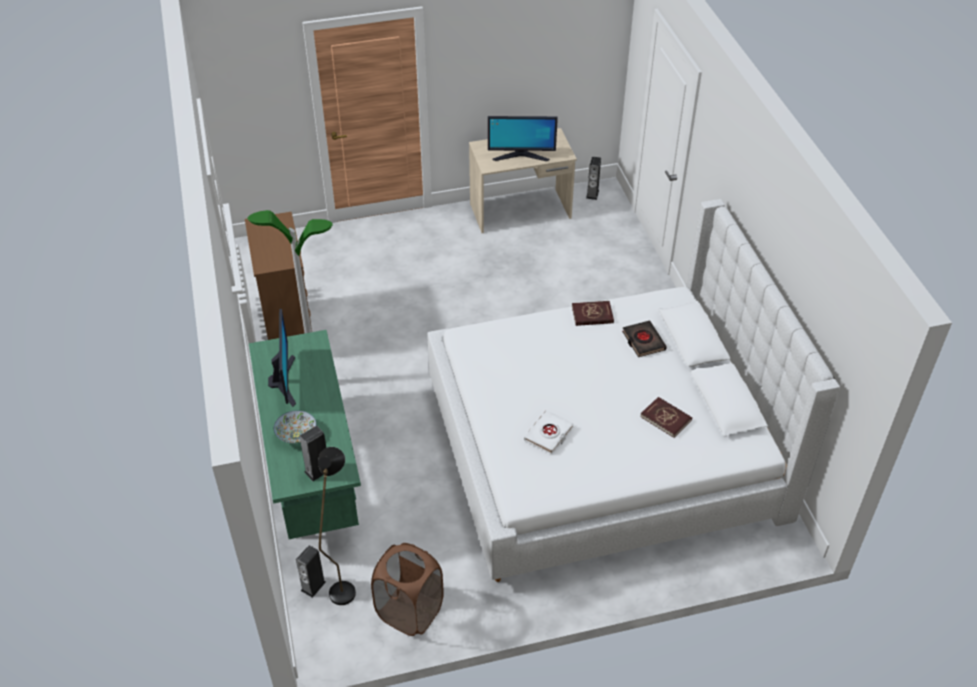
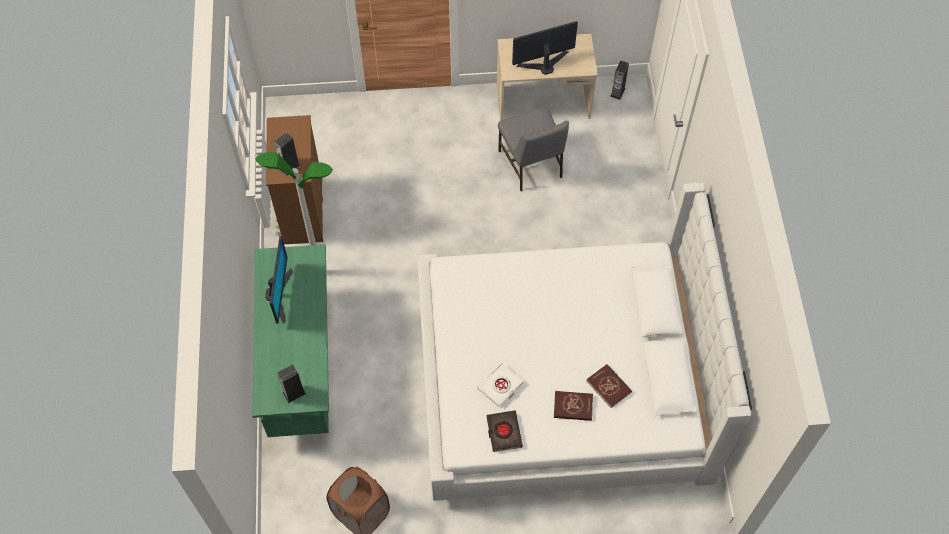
camera: 10 degrees right, 15 degrees up
bowl [274,410,316,444] -> none
speaker [296,545,326,598] -> speaker moved to [274,132,300,176]
black floor lamp [318,447,356,605] -> none
monitor [488,116,558,161] -> monitor turned 150 degrees clockwise [512,21,578,75]
red book [572,301,614,326] -> red book moved to [554,391,593,421]
black book [622,321,667,357] -> black book moved to [487,410,523,452]
none -> grey chair [498,107,569,191]

